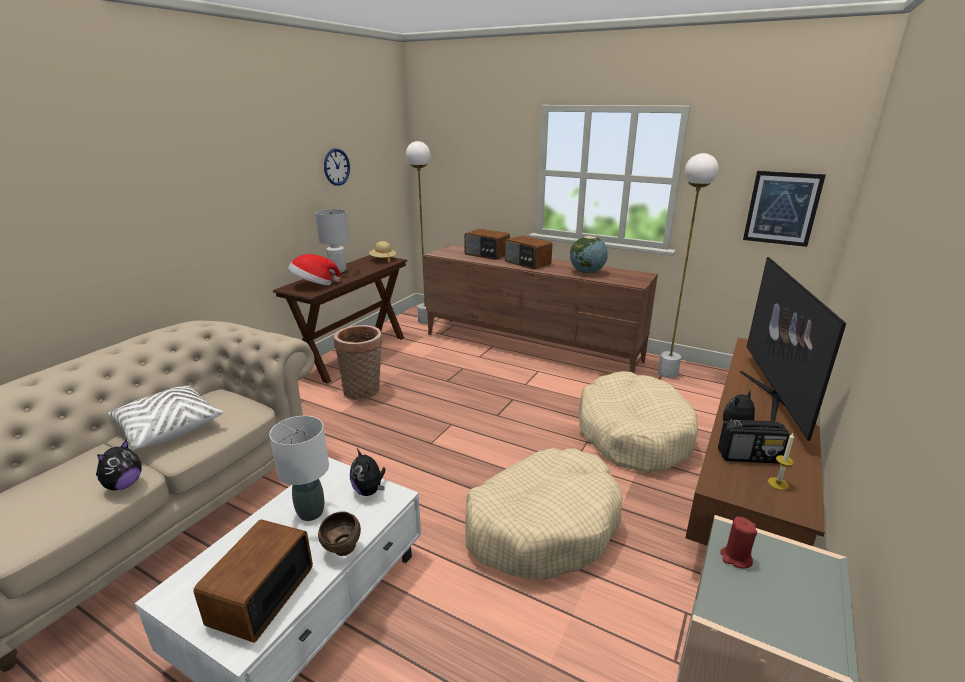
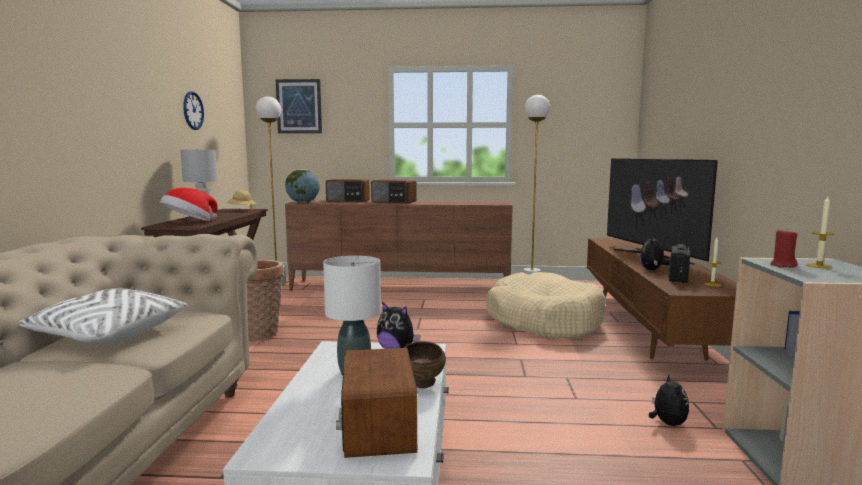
camera: 25 degrees left, 15 degrees down
plush toy [96,439,142,491] -> plush toy moved to [649,375,689,426]
beige dog bed [465,448,623,579] -> none
globe [570,236,608,274] -> globe moved to [285,169,320,203]
radio [718,419,790,464] -> radio turned 135 degrees clockwise [668,244,690,283]
picture [743,171,826,247] -> picture moved to [276,79,322,133]
none -> candle [806,197,835,268]

